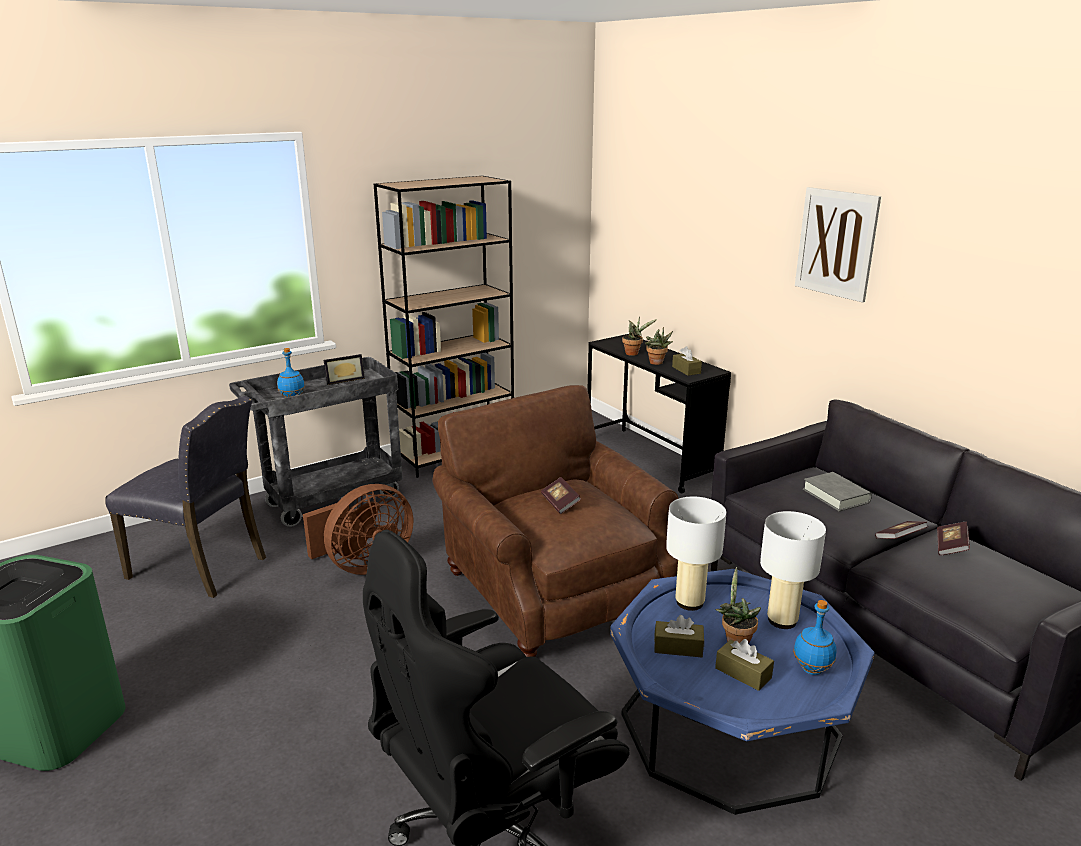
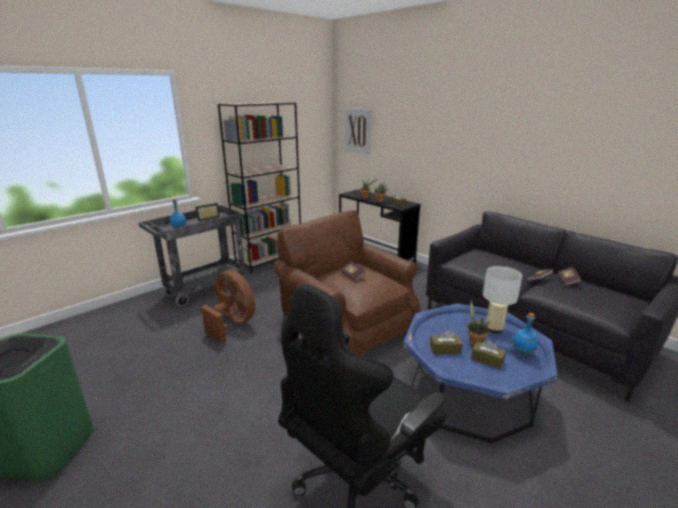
camera: 10 degrees left, 0 degrees up
grey chair [105,396,266,598] -> none
brown fan [303,484,413,575] -> brown fan turned 90 degrees counterclockwise [201,270,255,343]
white table lamp [666,496,726,611] -> none
picture [795,187,881,303] -> picture moved to [345,108,372,154]
grey book [803,472,872,512] -> none

